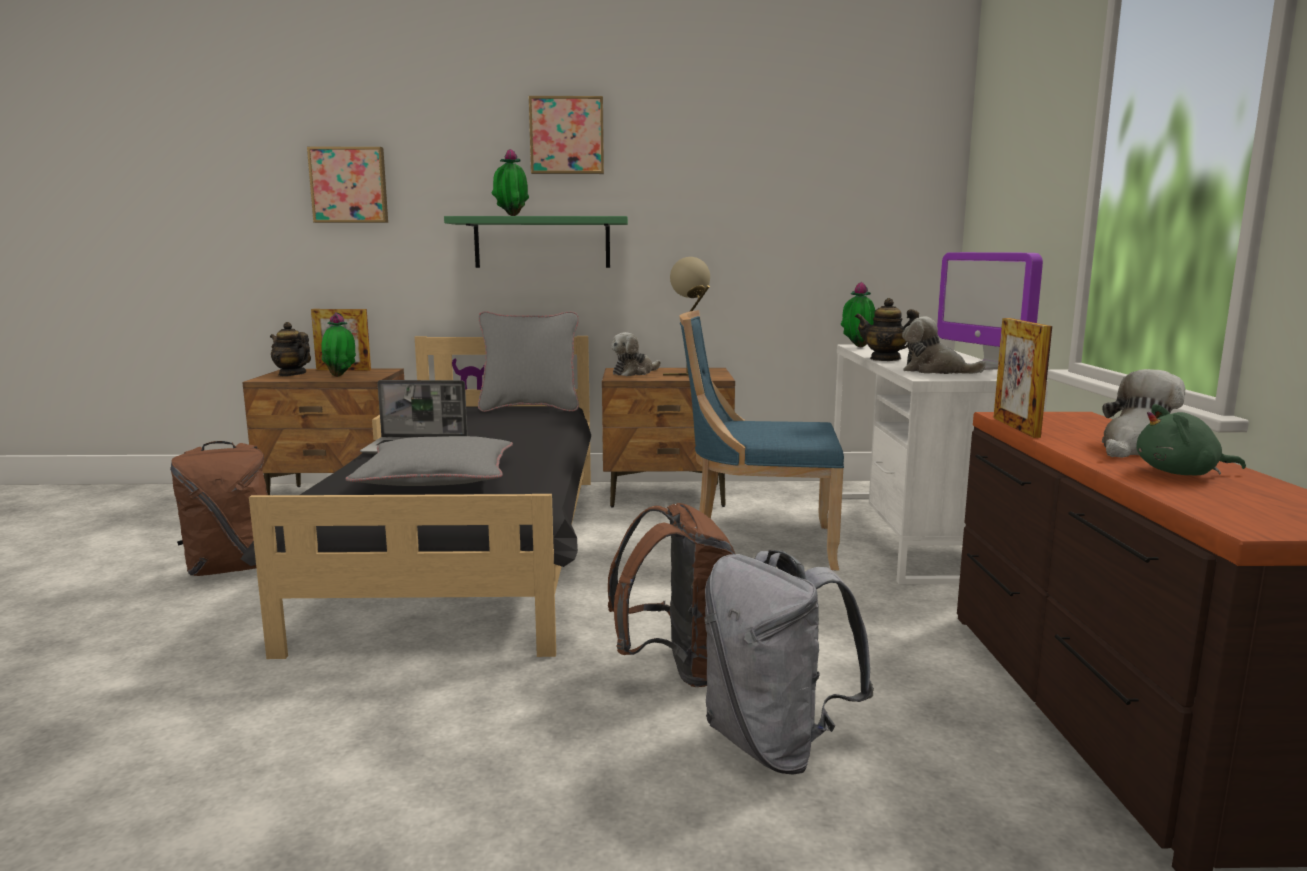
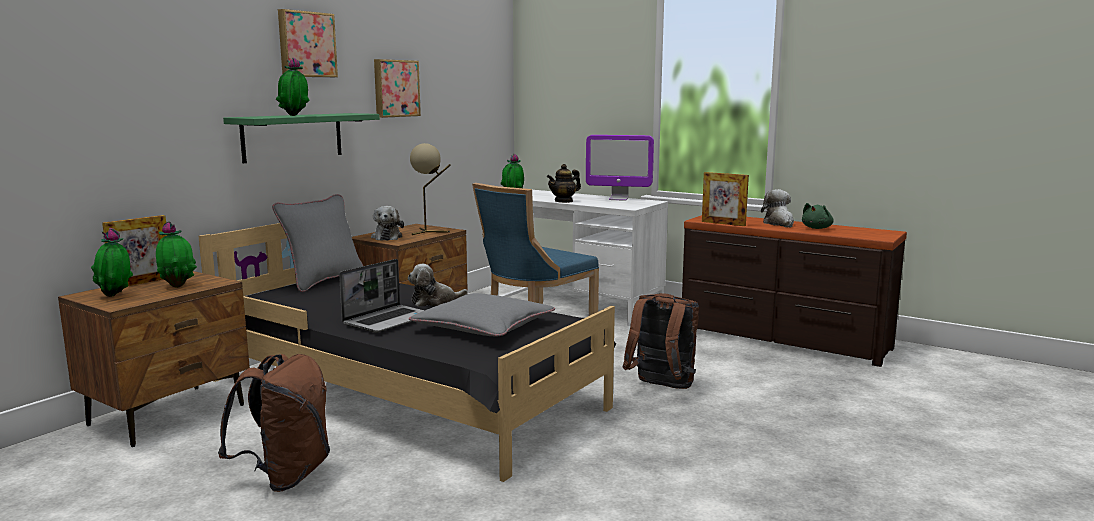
camera: 55 degrees left, 0 degrees up
teapot [270,322,311,376] -> potted plant [91,228,133,297]
picture [307,147,388,223] -> picture moved to [374,59,421,118]
grey backpack [704,550,874,774] -> none
plush toy [902,317,986,374] -> plush toy moved to [408,264,468,307]

